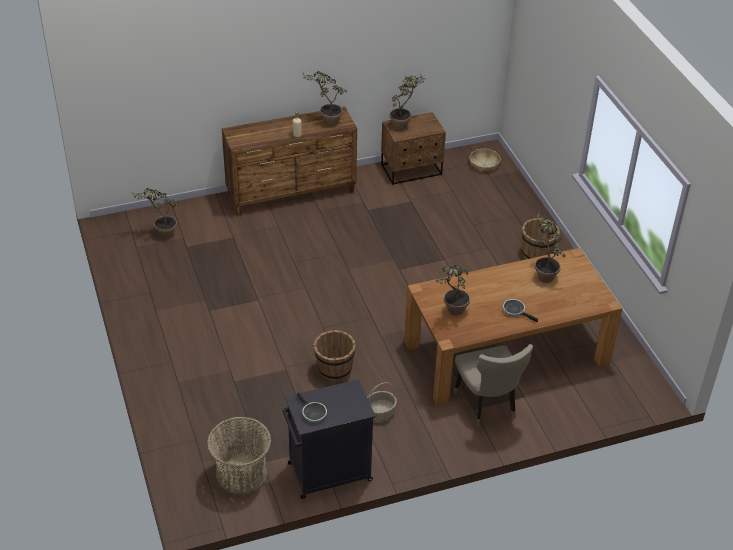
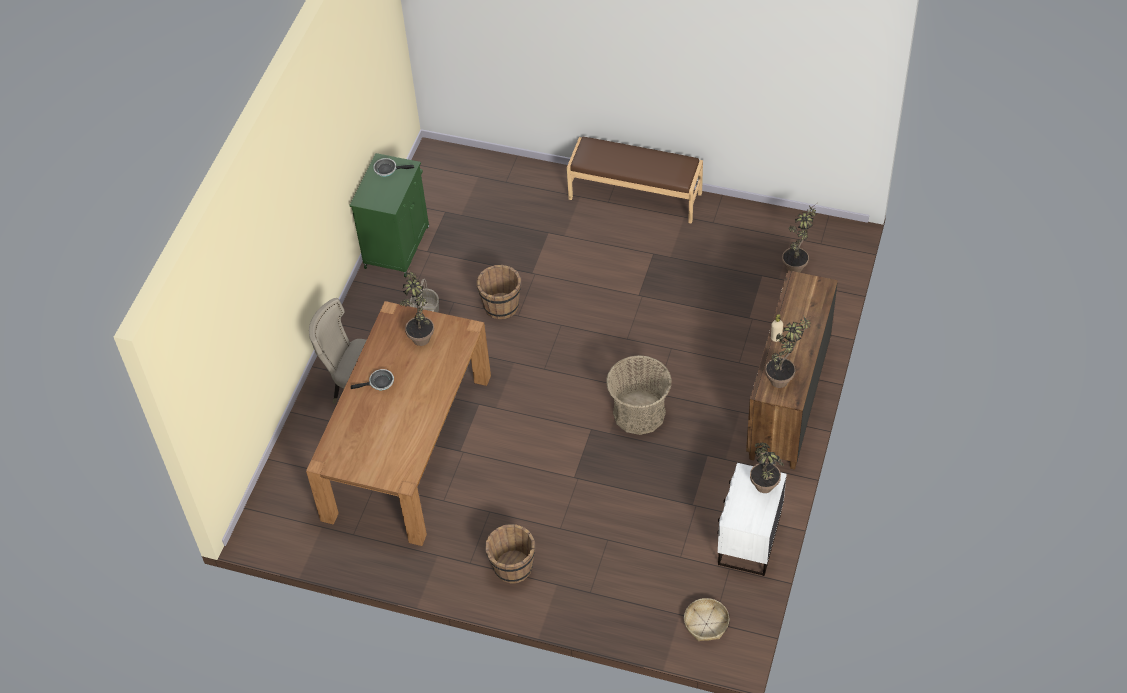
camera: 130 degrees right, 10 degrees up
basket [207,417,271,496] -> basket moved to [606,355,672,435]
black cabinet [283,379,376,499] -> green cabinet [349,153,429,277]
brown nightstand [381,112,446,185] -> white nightstand [717,463,787,576]
potted plant [535,210,566,283] -> none
none -> brown bench [567,137,703,224]

